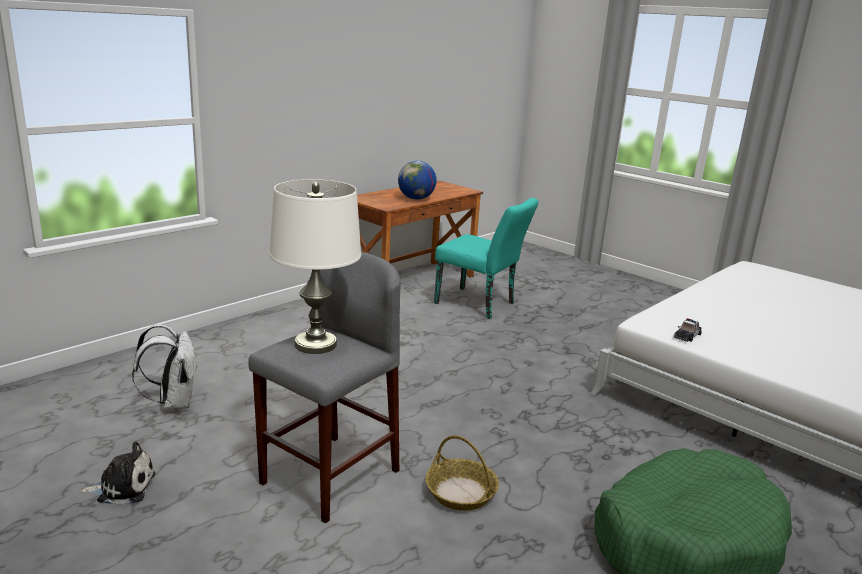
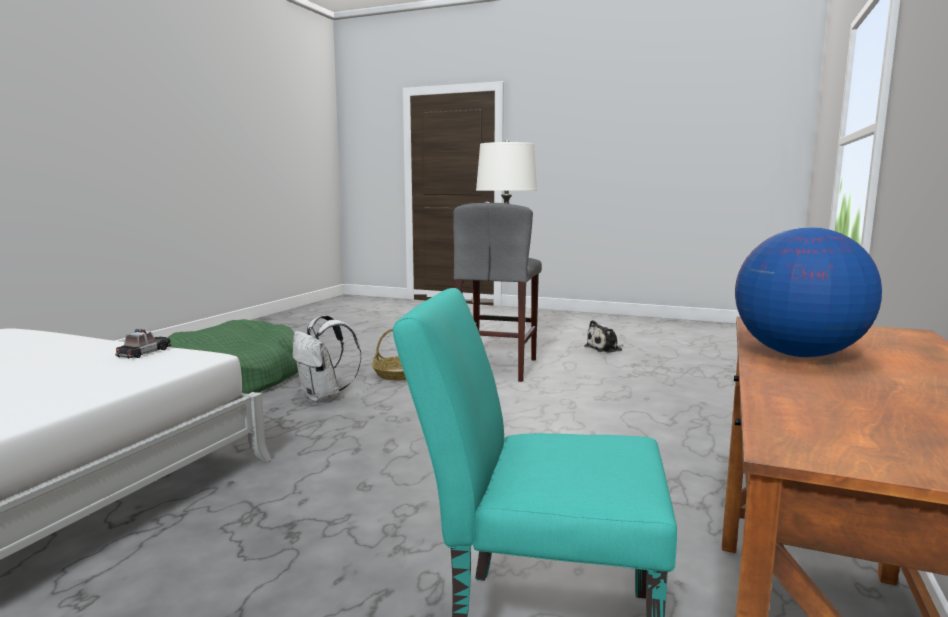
camera: 160 degrees right, 10 degrees down
white backpack [132,324,198,410] -> white backpack moved to [293,315,361,402]

